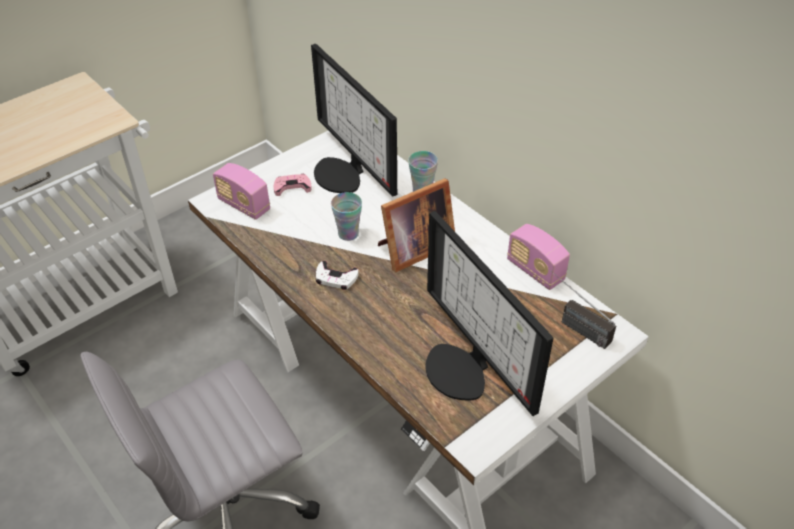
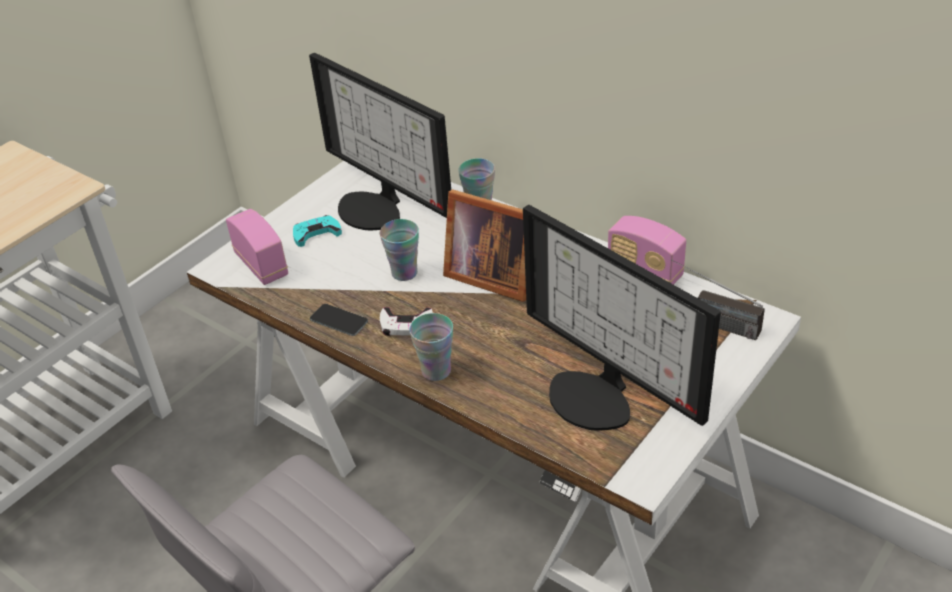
camera: 10 degrees left, 5 degrees down
radio [213,163,270,220] -> radio turned 150 degrees counterclockwise [226,209,288,285]
pink game controller [273,174,312,196] -> turquoise game controller [293,215,342,247]
picture frame [378,178,455,272] -> picture frame turned 75 degrees clockwise [443,189,526,302]
none -> phone [310,304,368,336]
none -> cup [409,313,453,381]

